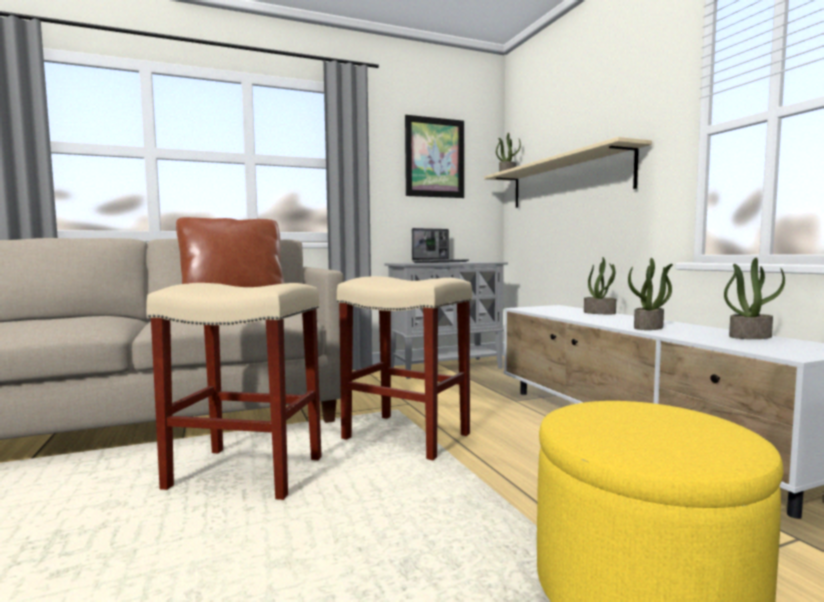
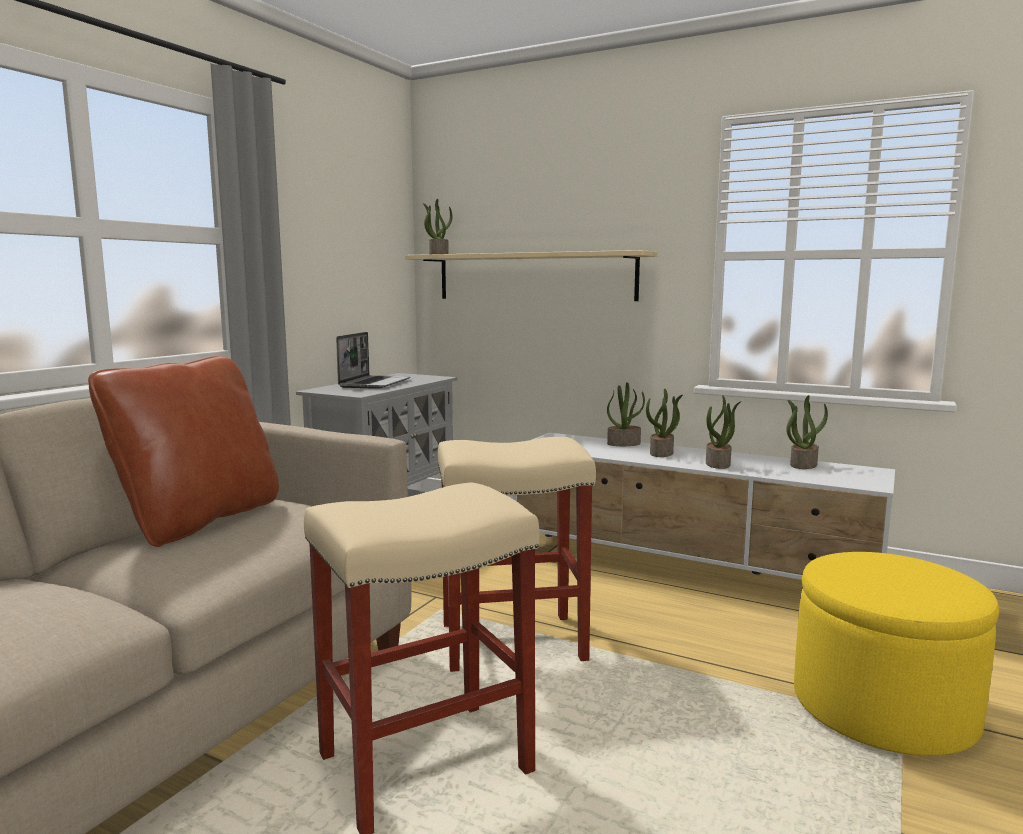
camera: 40 degrees left, 5 degrees up
picture [405,115,464,198] -> none
none -> potted plant [646,388,683,457]

